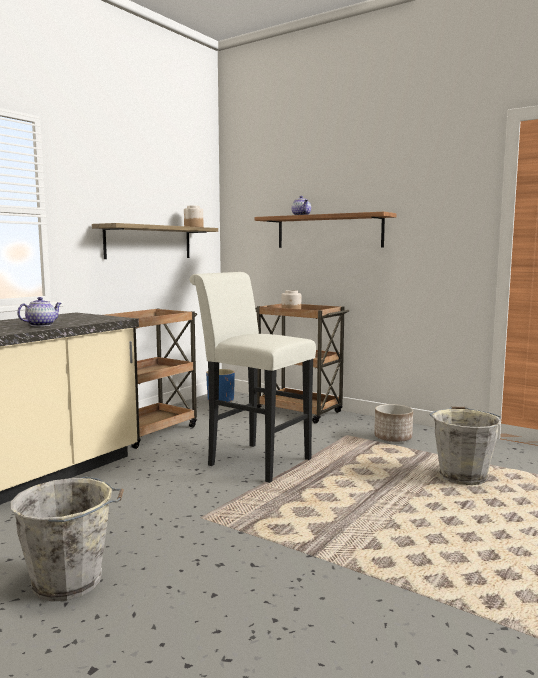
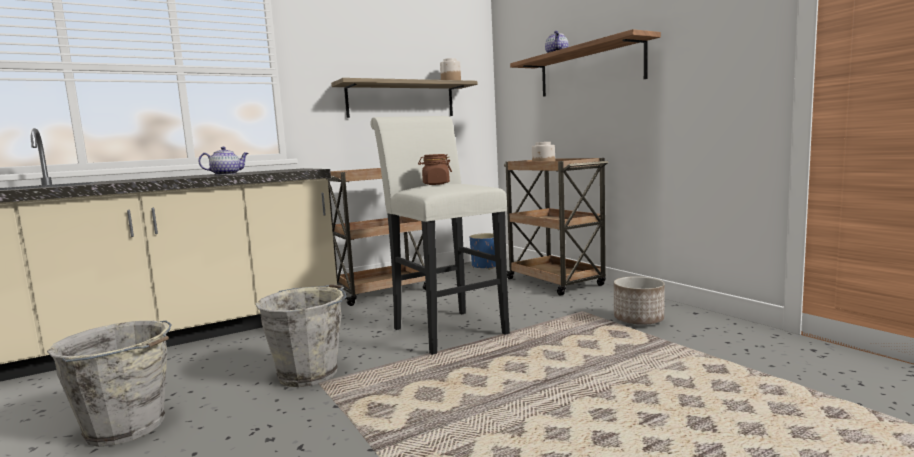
camera: 25 degrees right, 0 degrees up
grey bucket [429,406,502,485] -> grey bucket moved to [255,284,347,387]
none -> brown jar [418,154,452,185]

